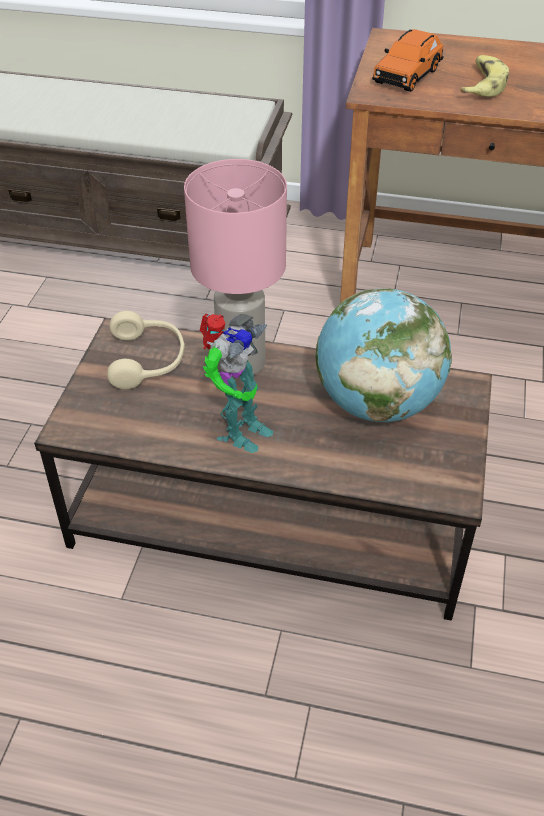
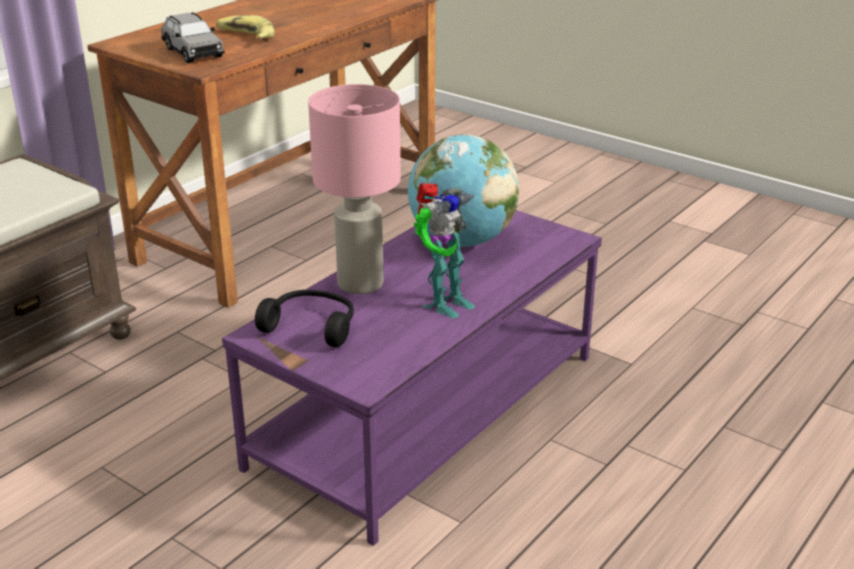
camera: 65 degrees left, 15 degrees down
brown coffee table [34,318,492,621] -> purple coffee table [222,210,602,546]
beige headphones [107,311,185,389] -> black headphones [255,290,354,347]
toy robot [200,314,273,453] -> toy robot turned 75 degrees clockwise [414,182,475,318]
orange toy car [372,29,444,92] -> grey toy car [161,12,225,63]

